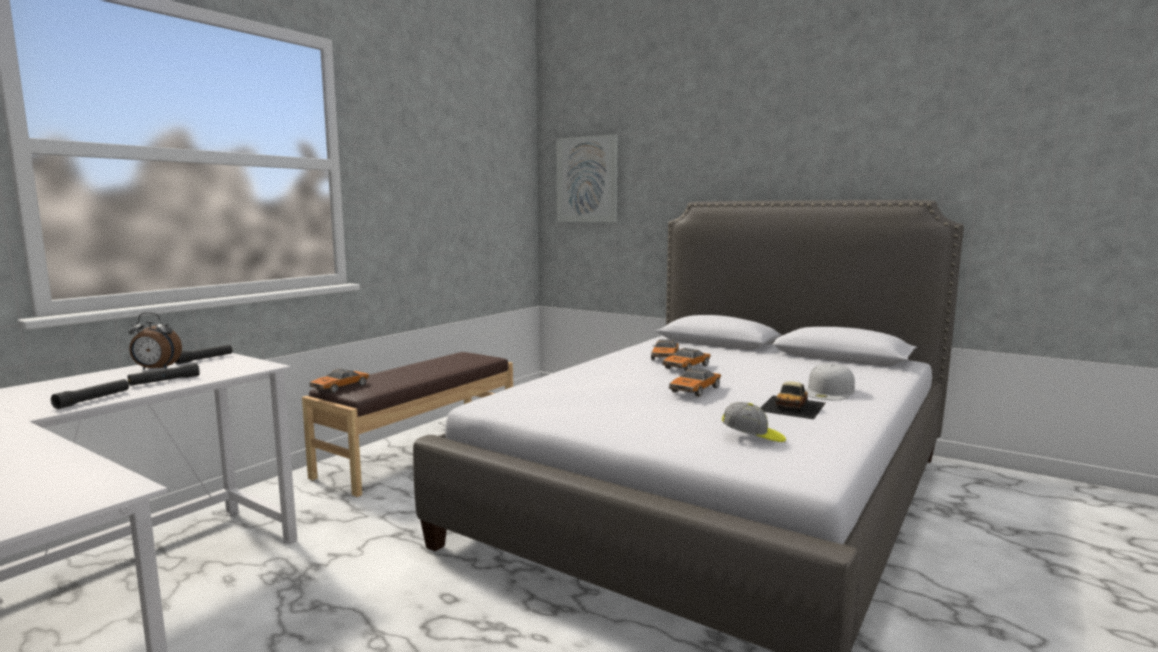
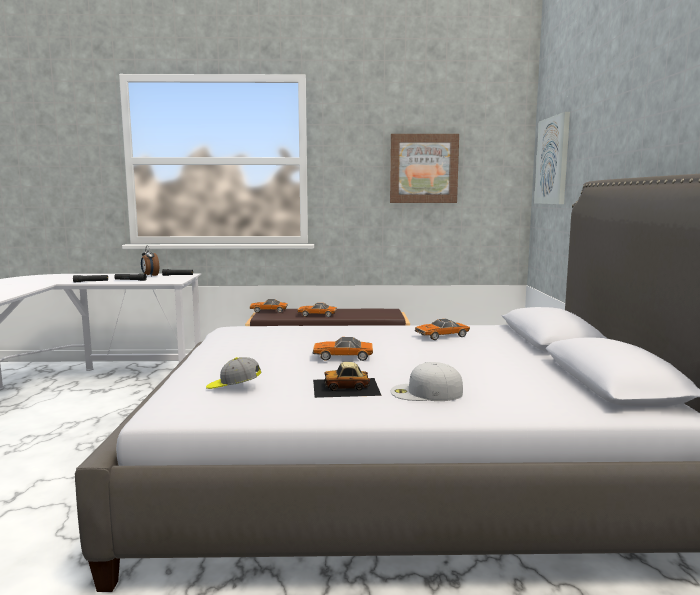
camera: 55 degrees right, 0 degrees up
toy car [662,348,711,371] -> toy car moved to [297,303,337,317]
cap [722,402,786,442] -> cap turned 120 degrees clockwise [206,357,261,389]
none -> picture [390,134,459,203]

